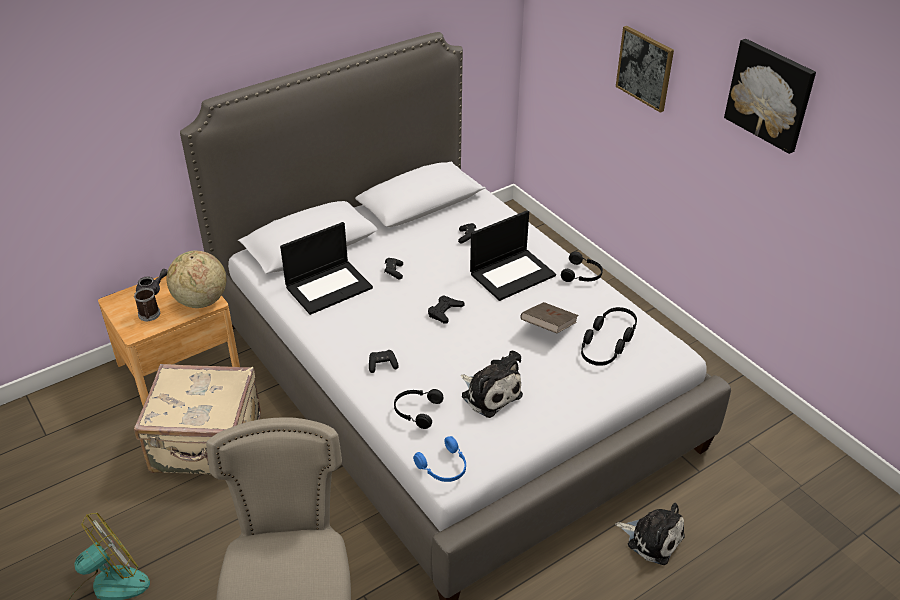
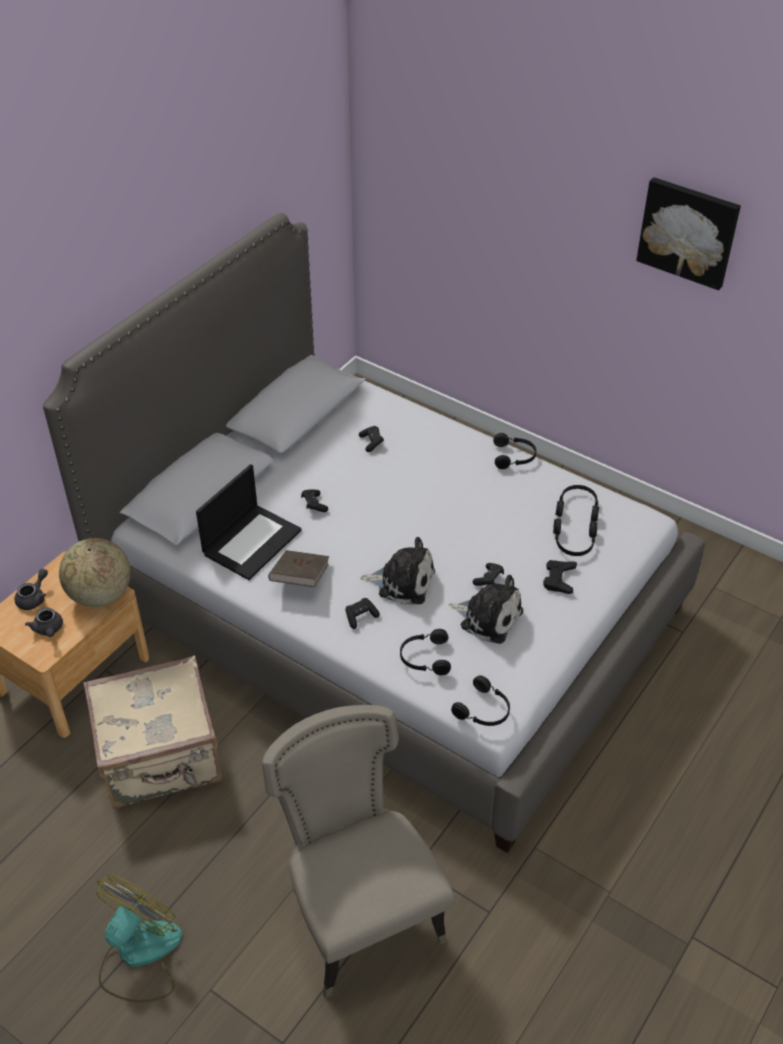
camera: 20 degrees left, 5 degrees up
mug [134,288,160,321] -> grey teapot [25,608,63,637]
blue headphones [413,436,466,482] -> black headphones [451,675,510,726]
black game controller [428,295,464,323] -> black game controller moved to [543,560,577,594]
laptop [470,210,556,301] -> none
brown book [521,302,579,333] -> brown book moved to [268,550,329,587]
plush toy [615,503,685,565] -> plush toy moved to [360,537,435,605]
picture [616,26,674,113] -> none

